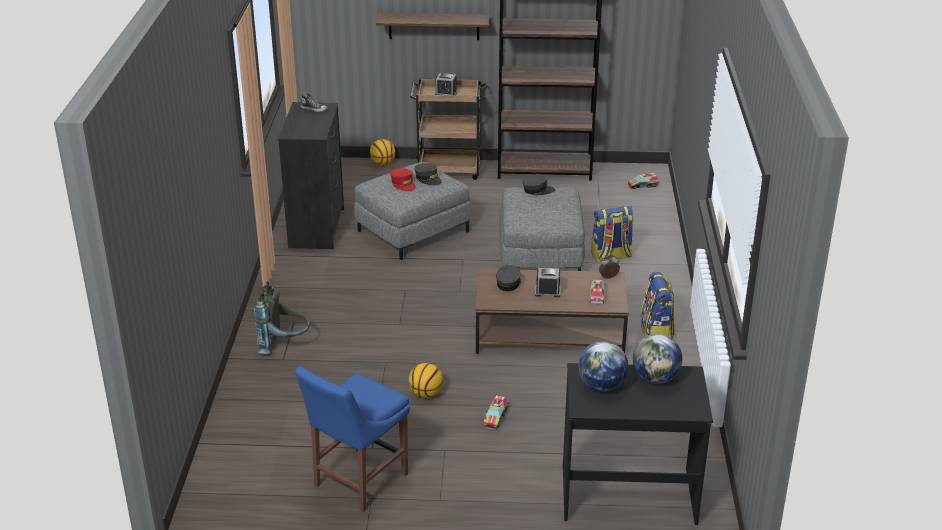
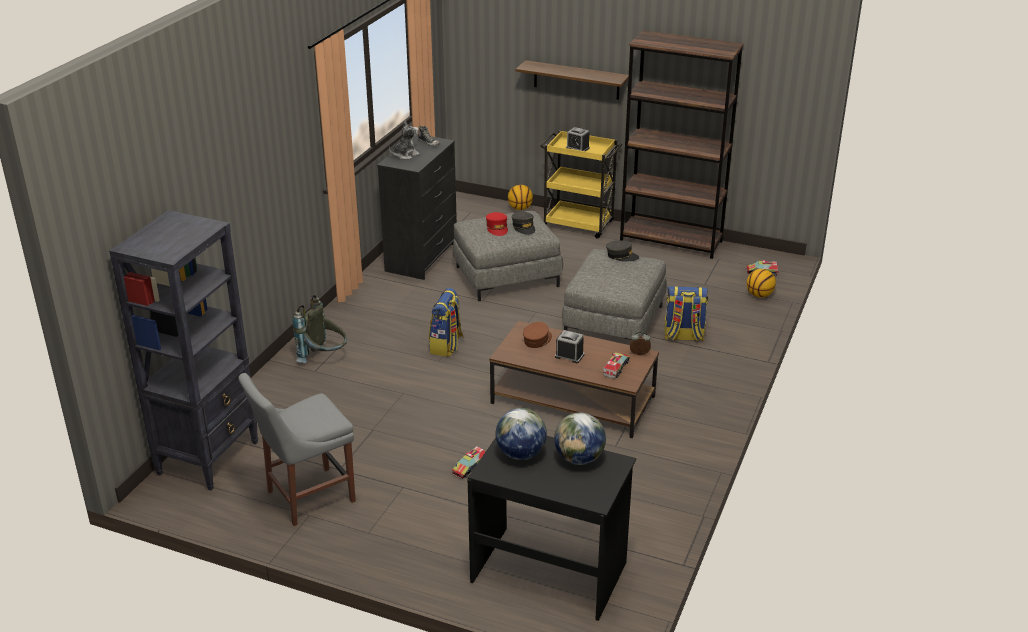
camera: 20 degrees right, 0 degrees up
blue chair [295,366,410,512] -> grey chair [239,373,356,526]
basketball [409,363,443,398] -> basketball moved to [747,269,776,298]
brown cart [410,79,487,180] -> yellow cart [540,130,622,238]
grey cap [496,265,521,291] -> brown cap [523,322,552,348]
backpack [641,272,674,338] -> backpack moved to [429,288,464,357]
none -> black bookcase [109,210,258,491]
none -> plush toy [389,121,420,160]

